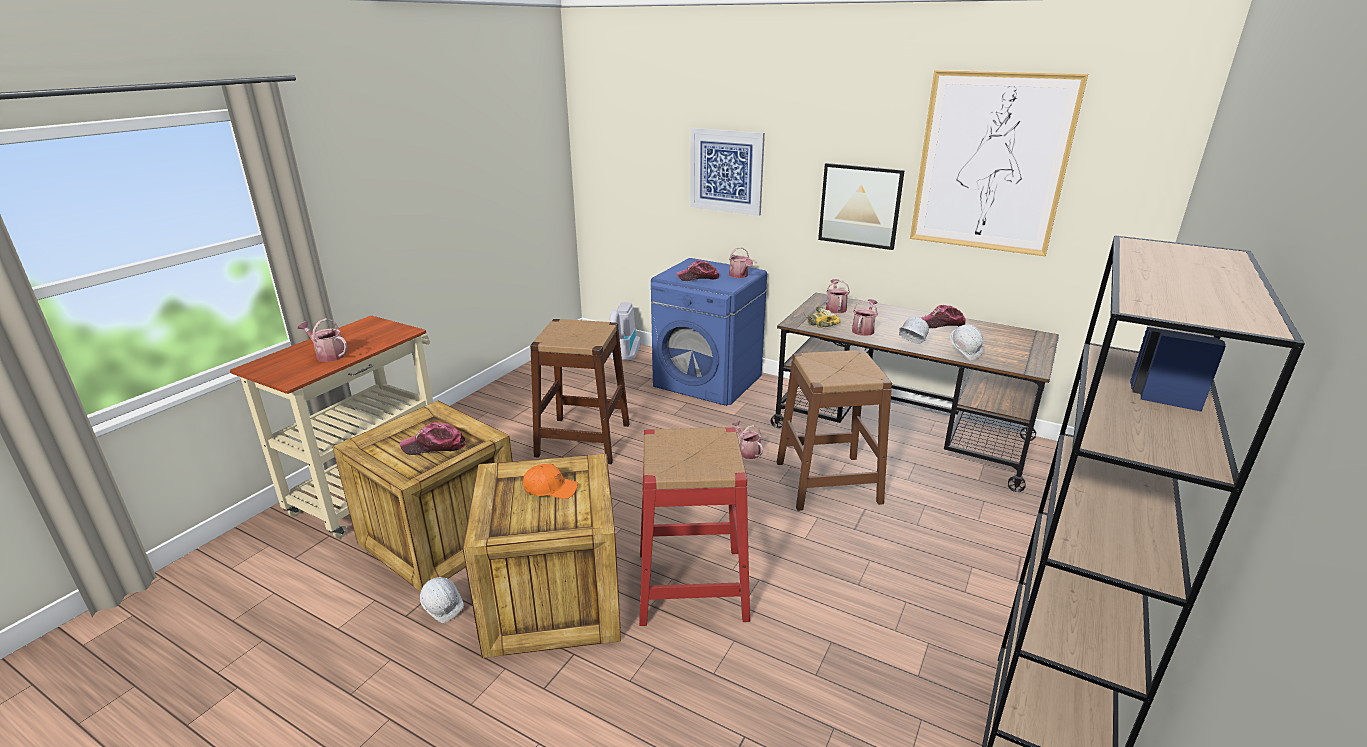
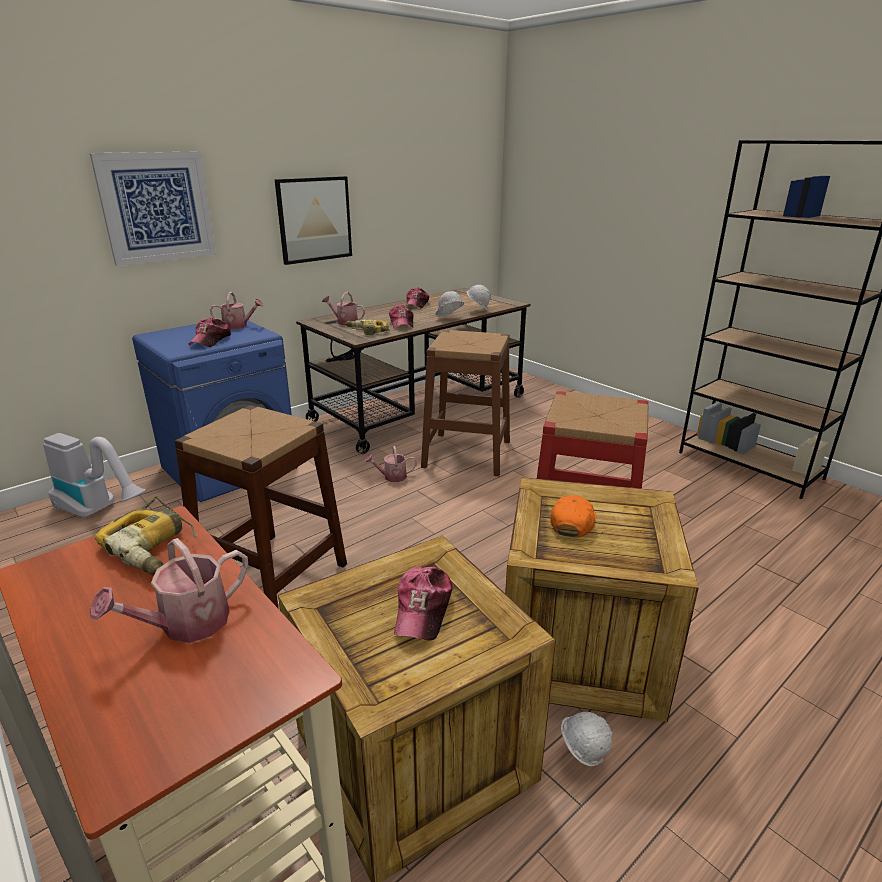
camera: 70 degrees left, 0 degrees up
watering can [852,299,878,336] -> cap [389,305,414,328]
picture [910,70,1088,257] -> none
none -> power drill [95,496,197,576]

